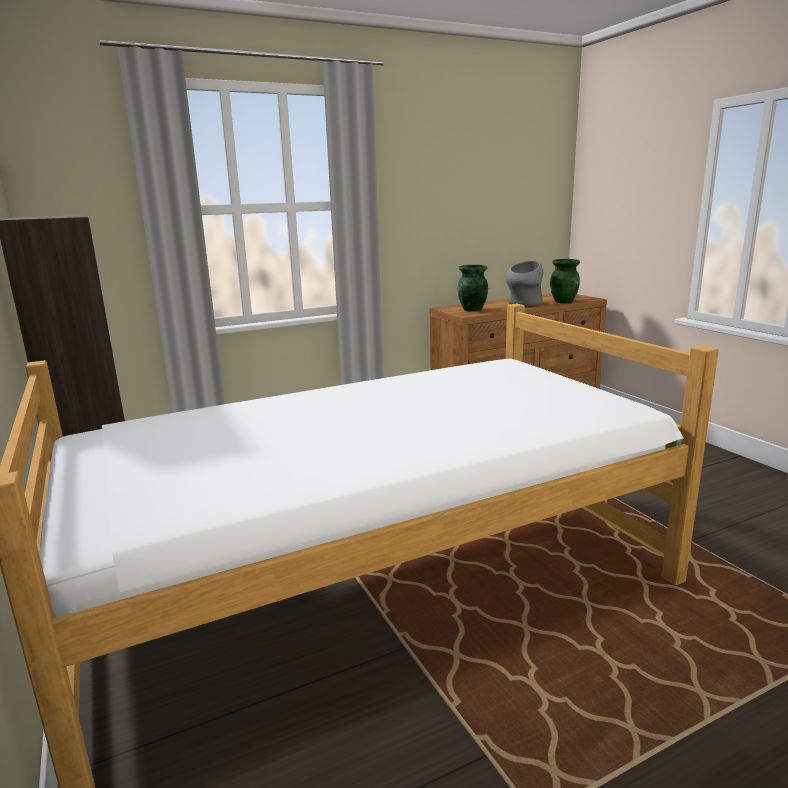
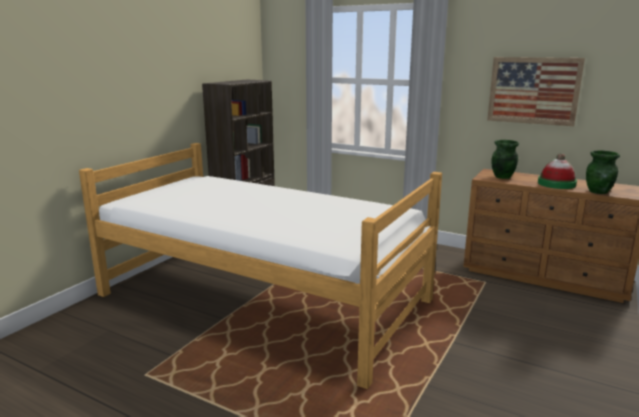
camera: 55 degrees right, 0 degrees up
grey vase [505,261,543,306] -> hat [538,153,577,189]
none -> picture [487,57,585,126]

